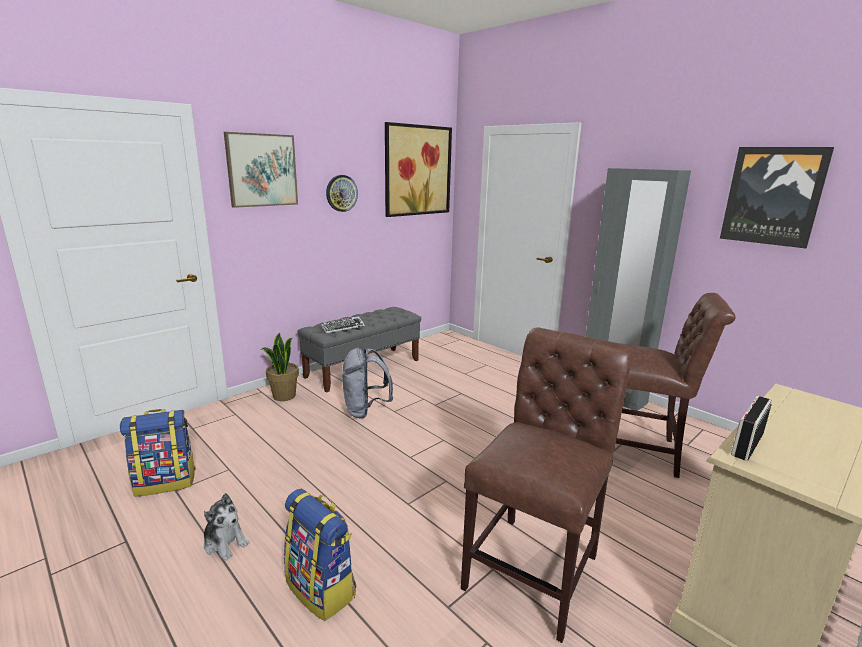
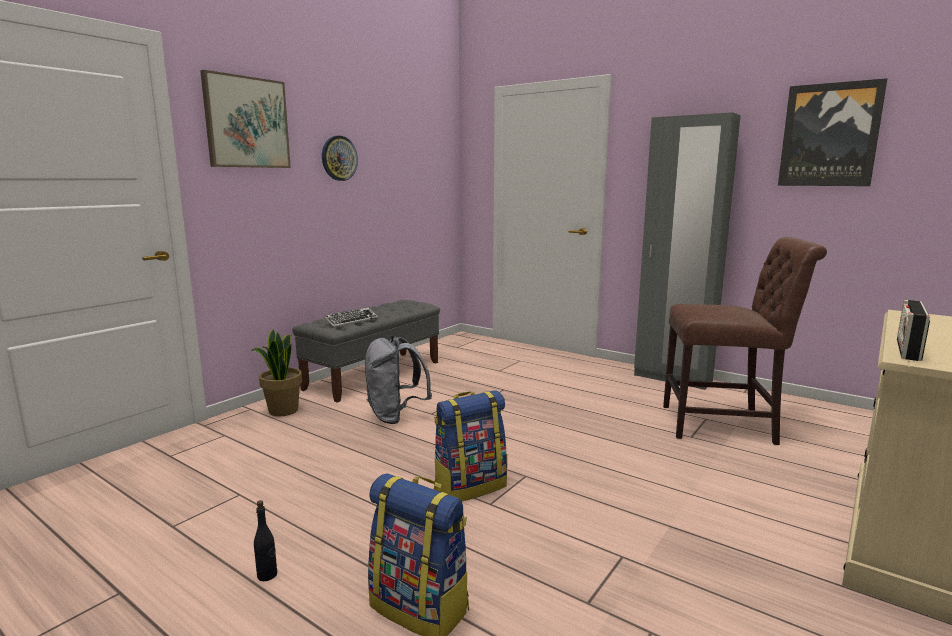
camera: 10 degrees left, 5 degrees down
backpack [120,409,196,497] -> backpack moved to [434,390,507,501]
plush toy [204,493,249,560] -> black bottle [254,500,277,581]
picture [385,122,452,217] -> none
brown chair [461,327,633,643] -> none

